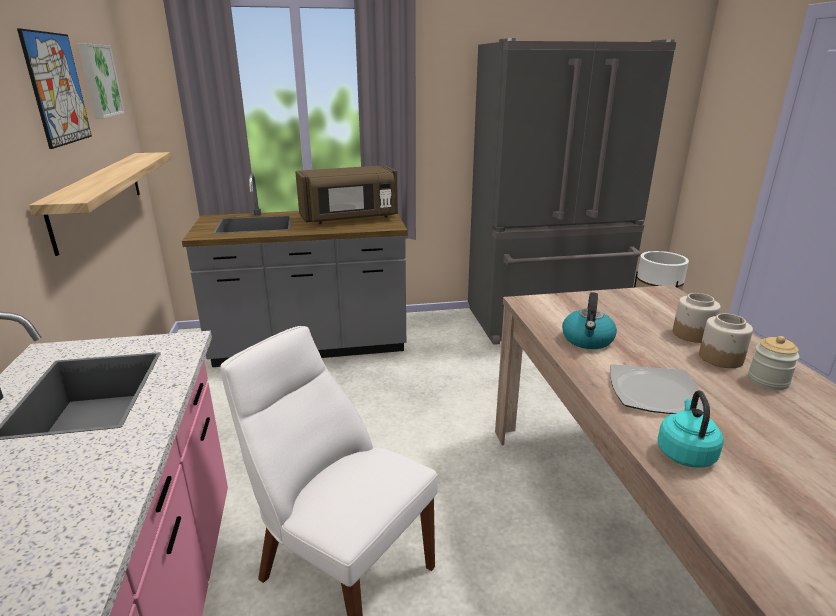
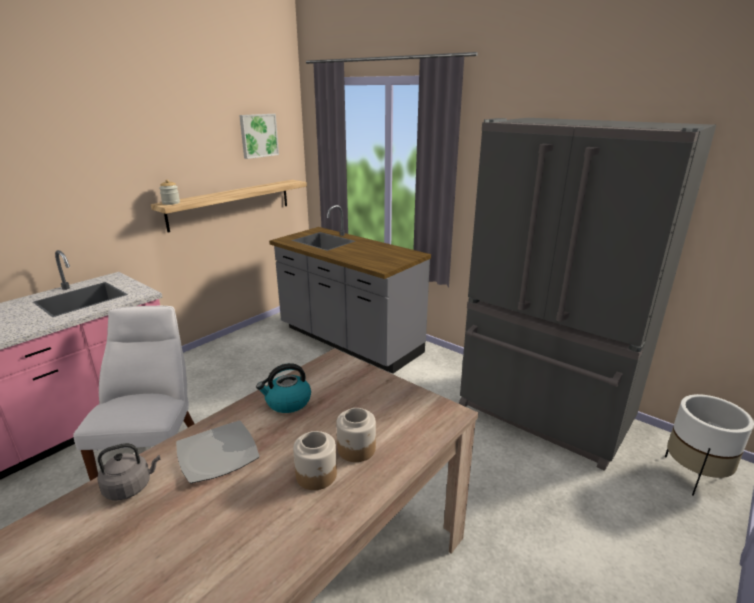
camera: 50 degrees right, 0 degrees up
picture [17,28,92,149] -> none
brown microwave [295,165,398,224] -> none
turquoise kettle [658,390,724,468] -> grey kettle [97,443,161,500]
jar [748,336,800,390] -> jar moved to [159,180,180,205]

